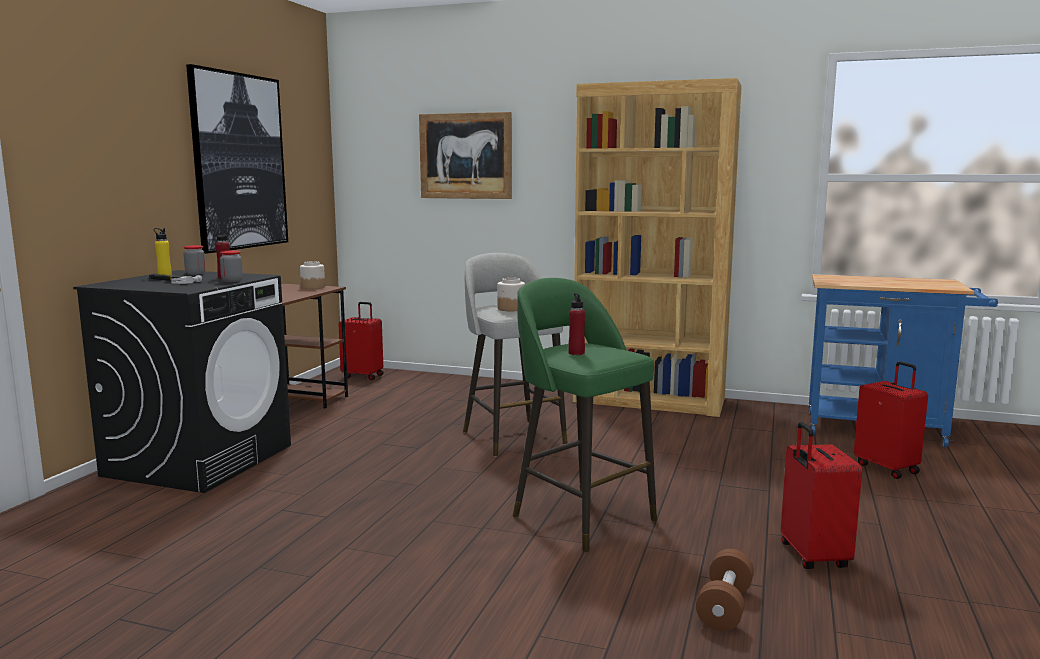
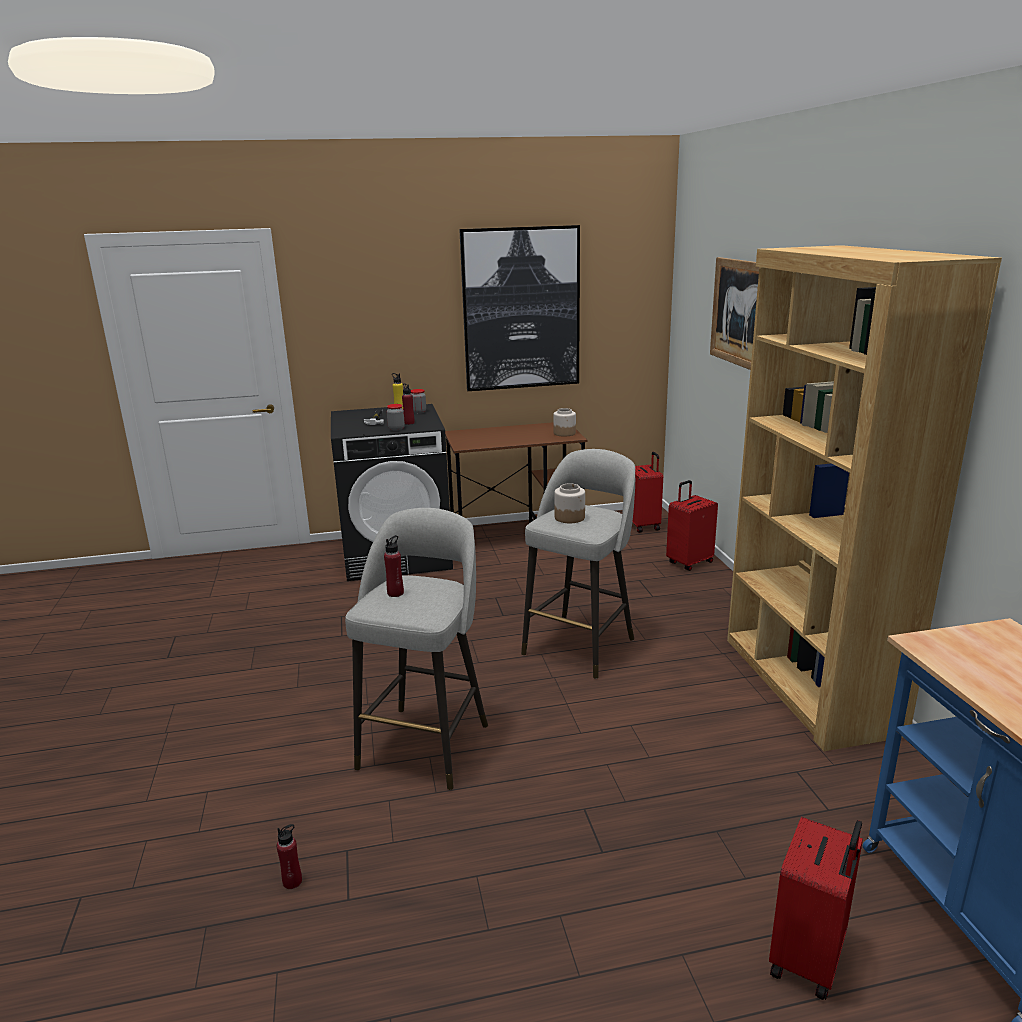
camera: 60 degrees right, 10 degrees up
green stool [513,278,657,553] -> grey stool [345,508,488,790]
brown dumbbell [696,549,754,631] -> red bottle [277,824,302,889]
red suitcase [781,422,862,569] -> red suitcase moved to [666,480,718,571]

